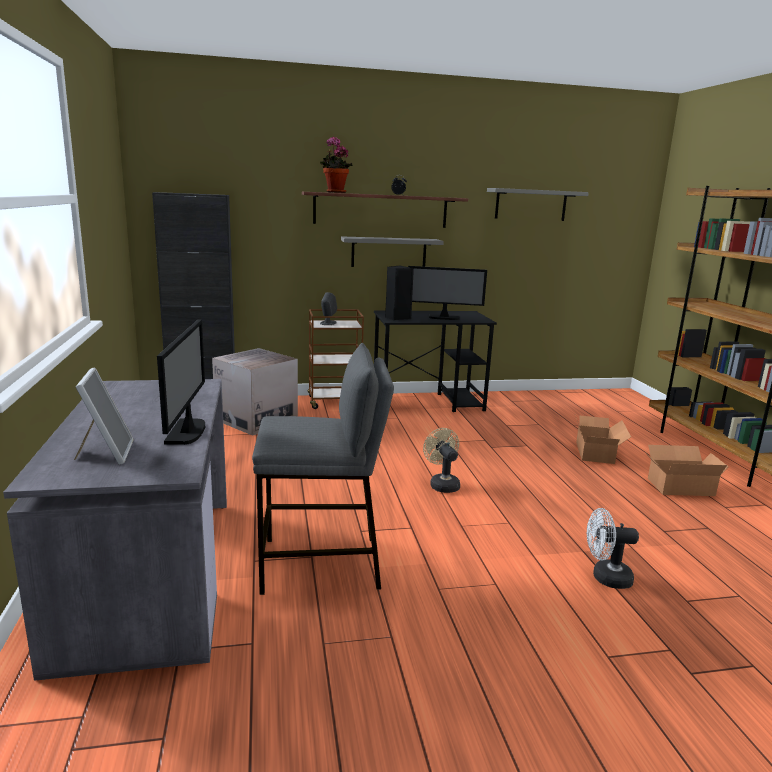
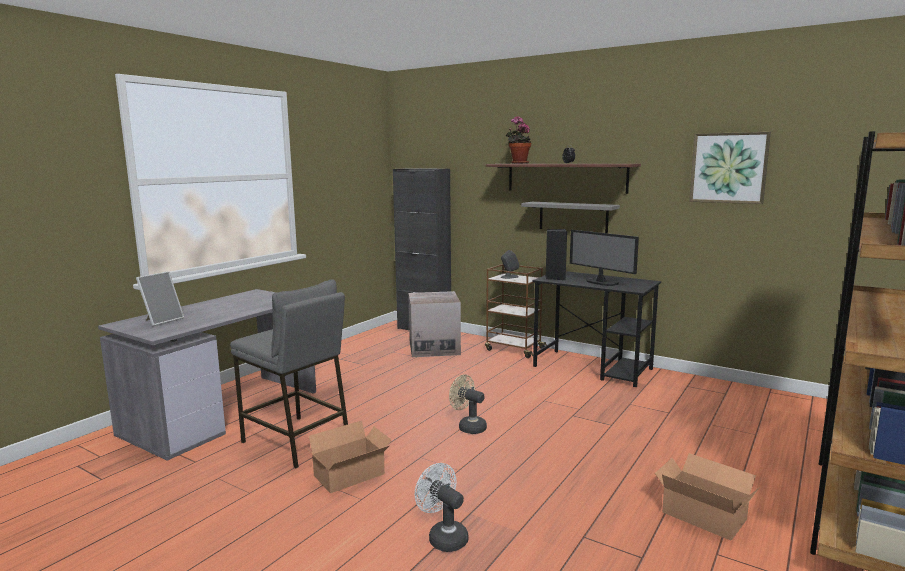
camera: 45 degrees right, 5 degrees down
monitor [157,319,205,445] -> none
beige fan [423,428,460,493] -> beige fan turned 75 degrees counterclockwise [449,375,487,434]
grey shelf [487,188,589,221] -> picture [689,132,771,204]
cardboard box [575,415,631,464] -> cardboard box moved to [309,420,391,493]

